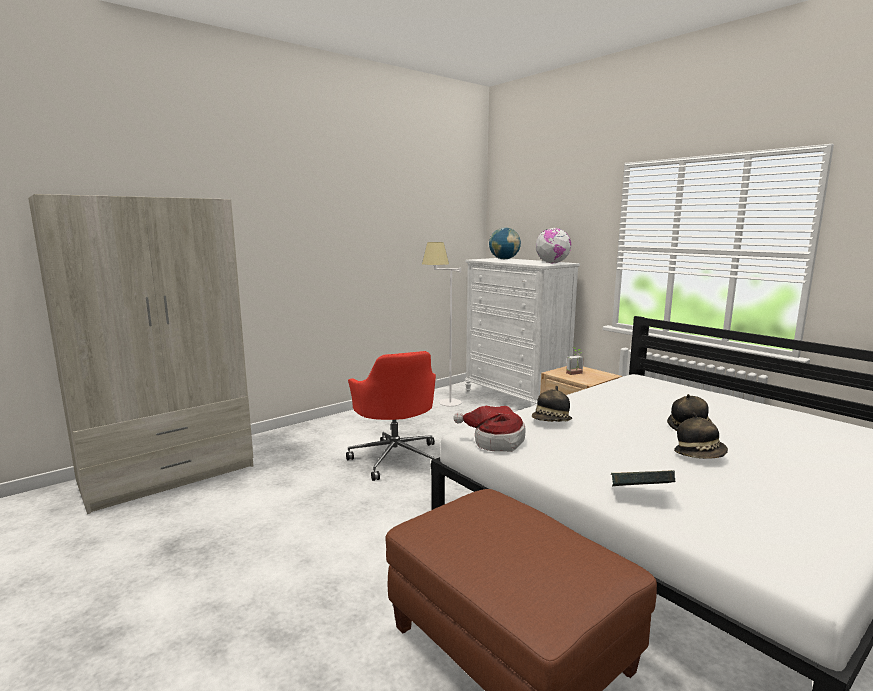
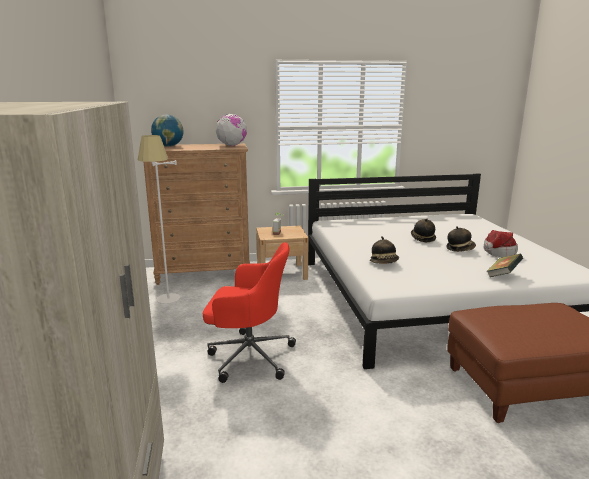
camera: 60 degrees left, 5 degrees up
hat [453,406,526,452] -> hat moved to [484,230,518,257]
white dresser [465,258,580,405] -> brown dresser [144,143,250,285]

